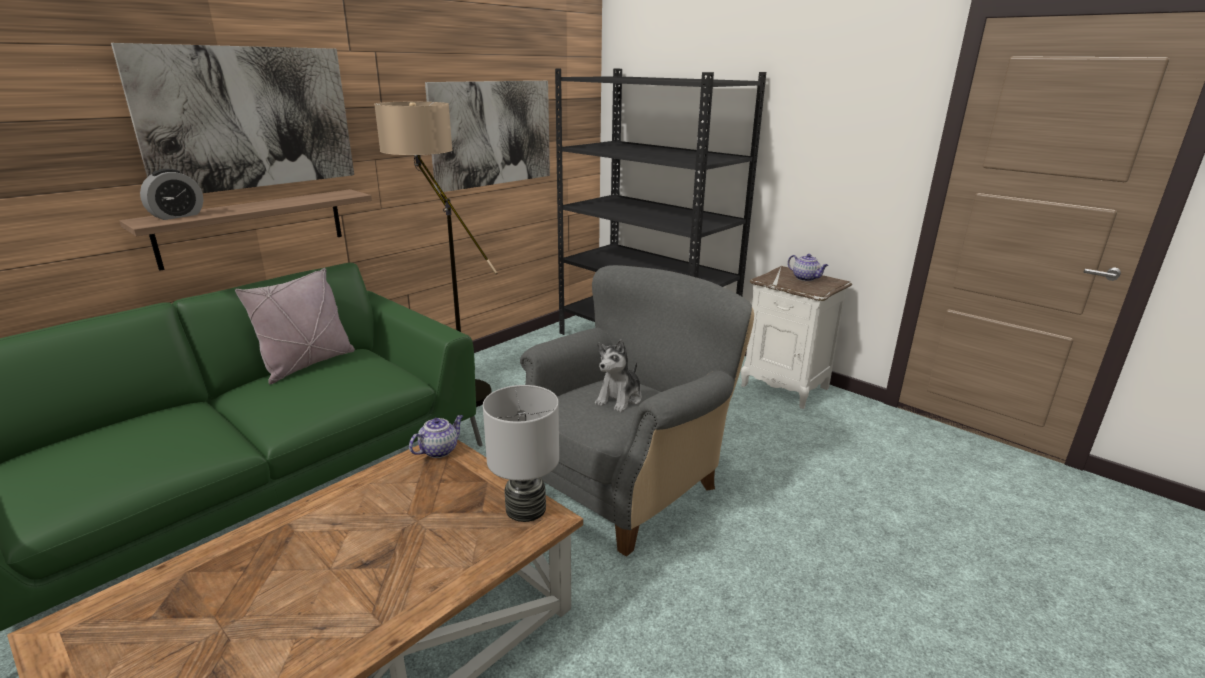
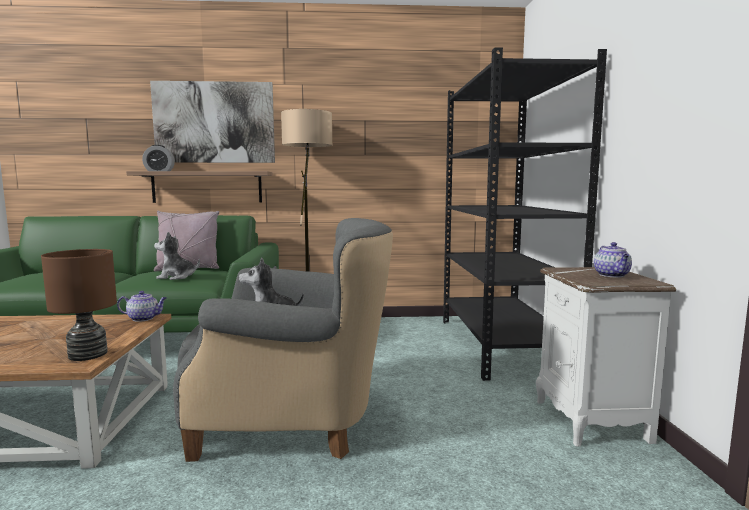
camera: 45 degrees right, 15 degrees down
picture [425,81,550,193] -> none
grey table lamp [483,385,559,522] -> brown table lamp [41,249,117,361]
none -> plush toy [154,232,200,280]

